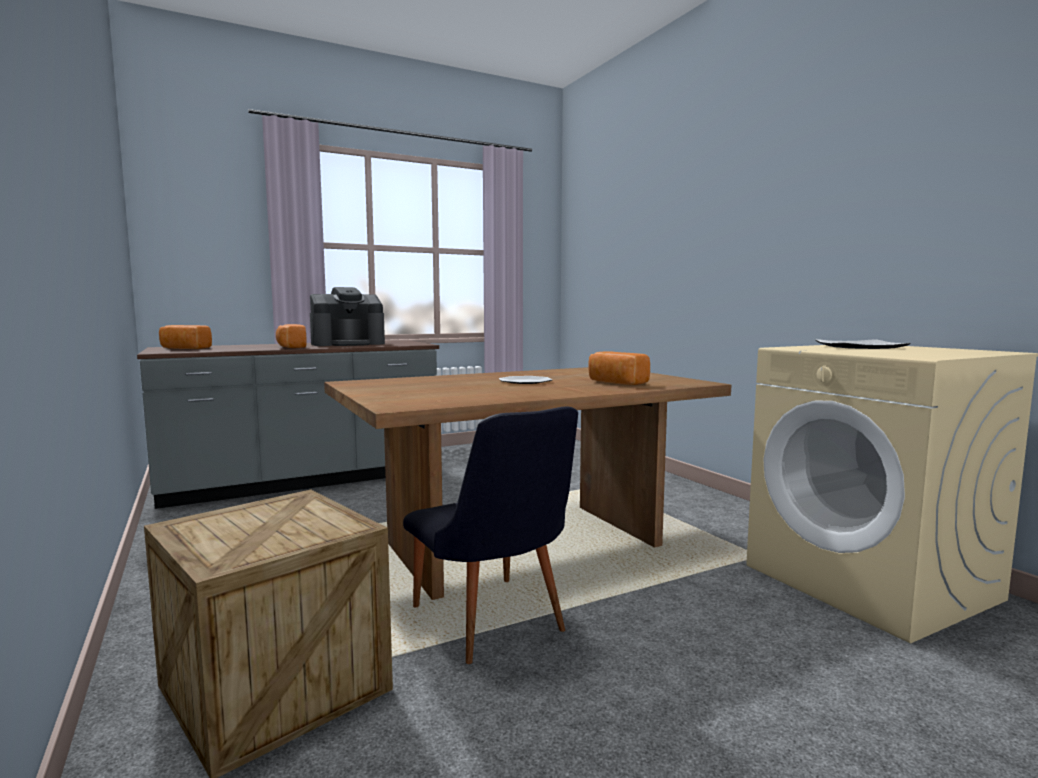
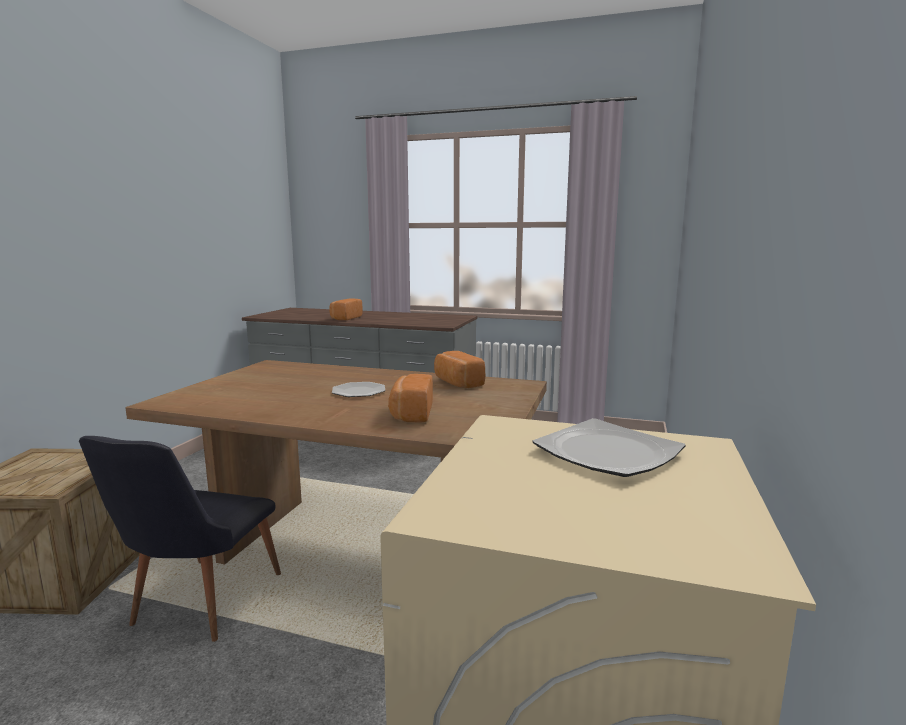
camera: 45 degrees right, 5 degrees up
bread [159,325,212,349] -> bread moved to [434,351,485,388]
coffee machine [310,287,385,346] -> none

